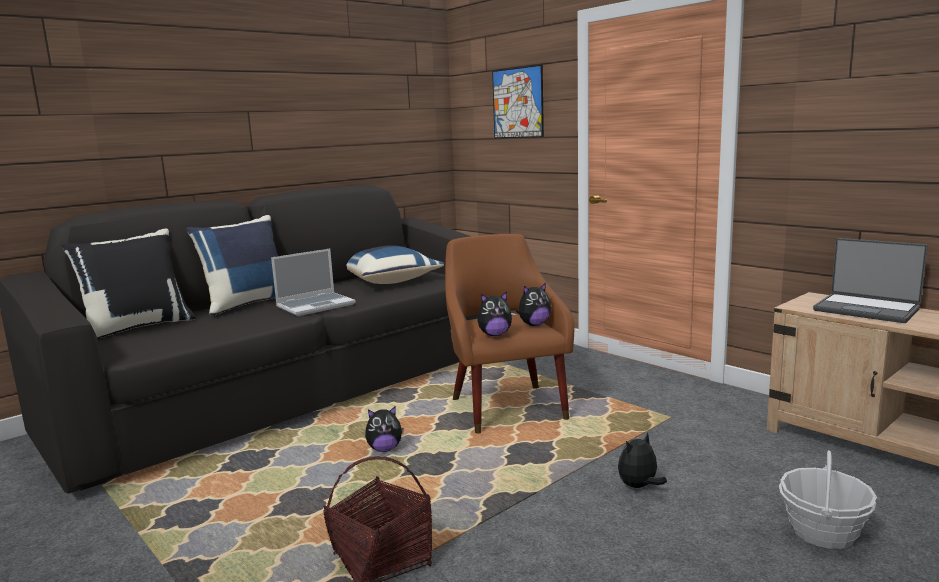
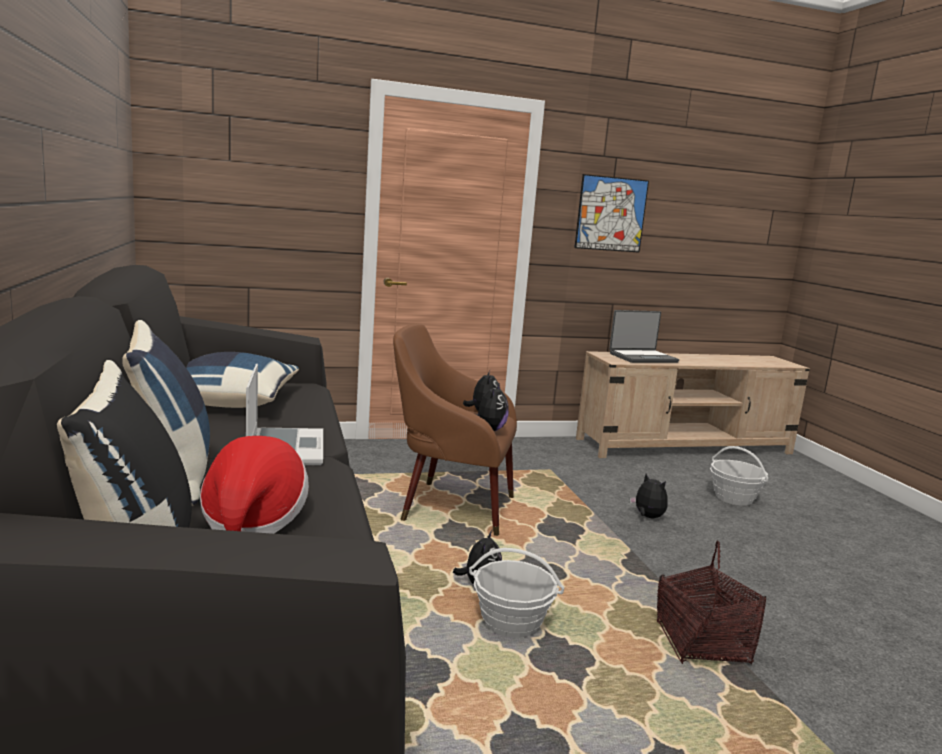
camera: 65 degrees left, 0 degrees up
picture [492,65,544,138] -> picture moved to [574,174,649,253]
plush toy [618,433,667,488] -> plush toy turned 150 degrees clockwise [630,474,668,518]
none -> hat [200,436,309,534]
none -> basket [469,548,564,638]

